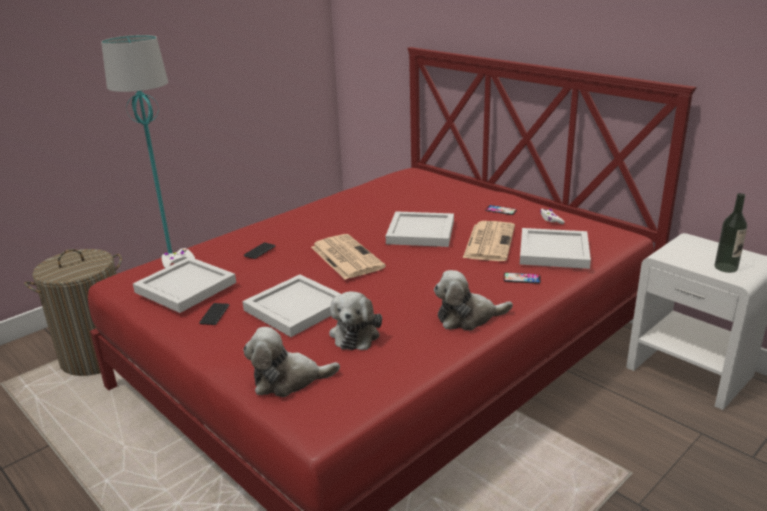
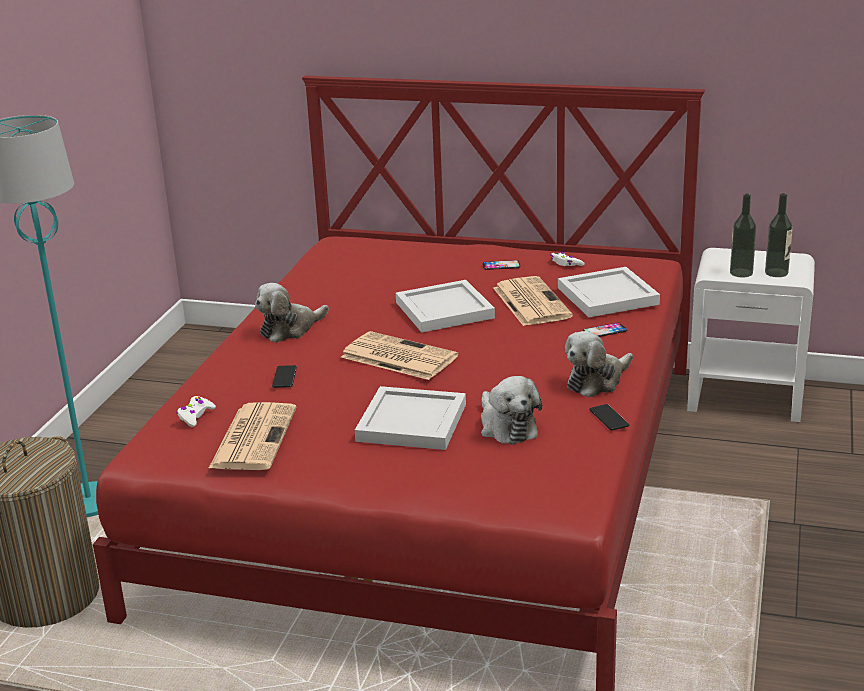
camera: 30 degrees left, 0 degrees up
white tray [133,257,236,313] -> newspaper [208,402,297,470]
phone [199,303,229,325] -> phone moved to [589,404,629,430]
plush toy [243,327,340,397] -> plush toy moved to [255,283,329,343]
none -> bottle [730,194,756,277]

